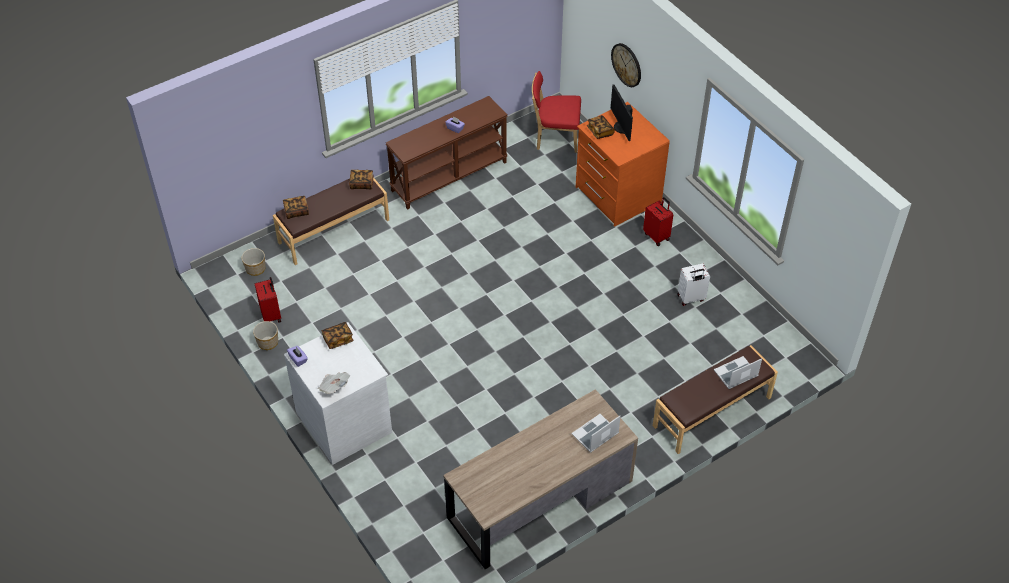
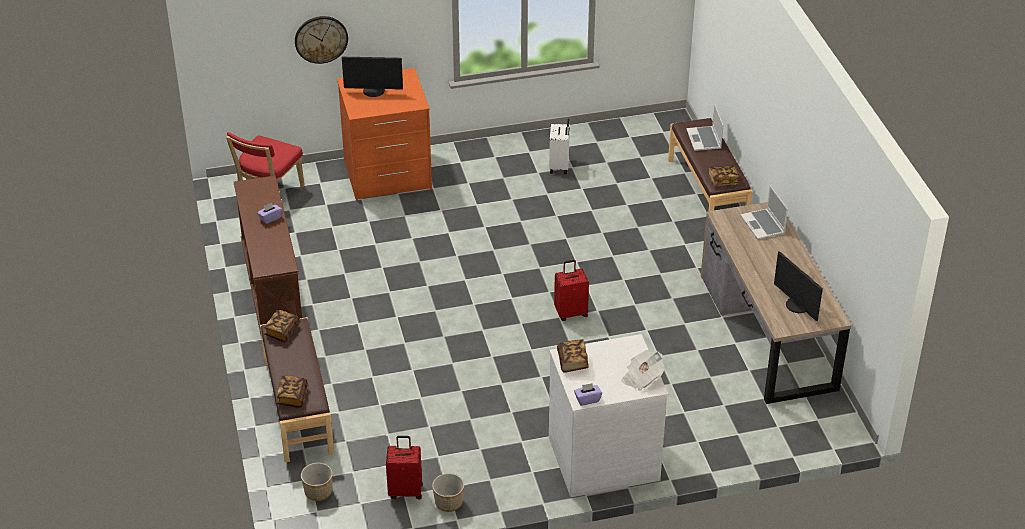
camera: 70 degrees left, 10 degrees down
book [587,115,615,139] -> book moved to [709,166,740,186]
red suitcase [643,197,673,246] -> red suitcase moved to [554,260,589,321]
none -> monitor [774,252,823,321]

